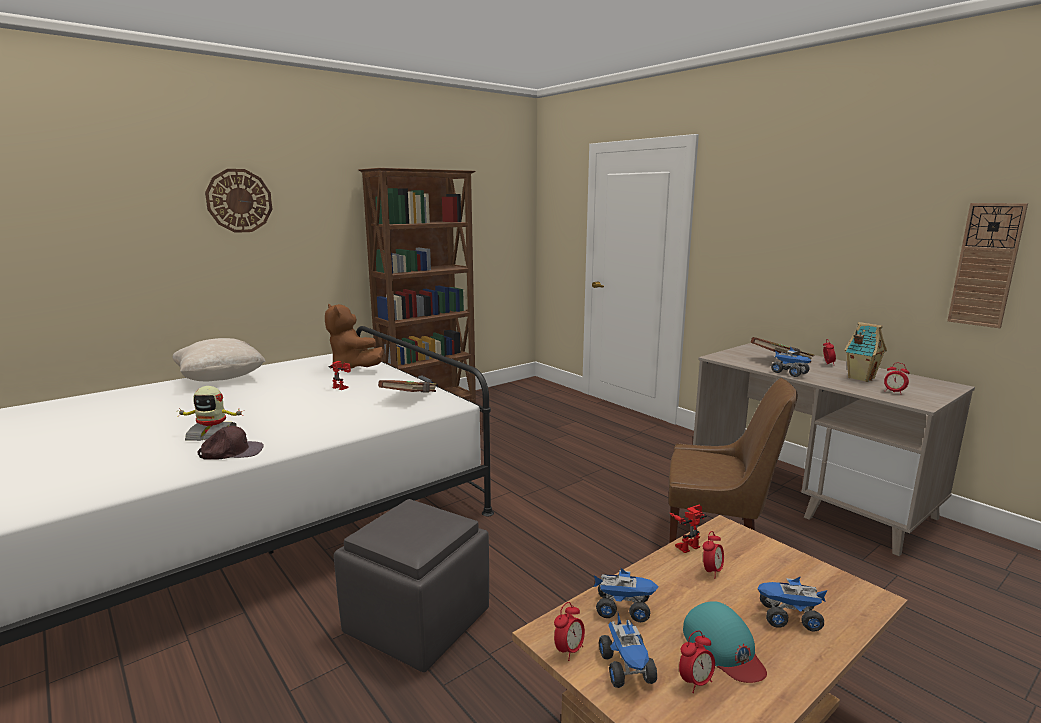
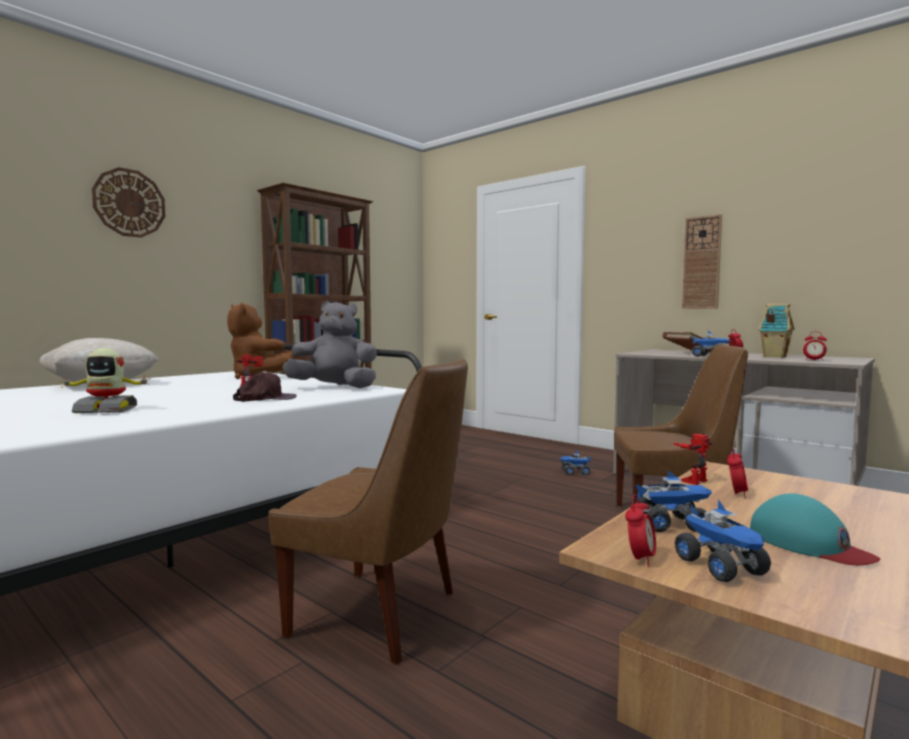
camera: 10 degrees left, 10 degrees down
brown cap [197,426,264,460] -> brown cap moved to [233,372,296,402]
grey ottoman [334,499,489,672] -> brown chair [268,359,468,665]
brown book [378,380,437,393] -> grey plush toy [282,301,377,388]
alarm clock [679,631,715,693] -> none
toy truck [758,576,828,632] -> toy truck moved to [560,451,591,475]
wall clock [948,203,1028,328] -> wall clock moved to [682,214,722,309]

